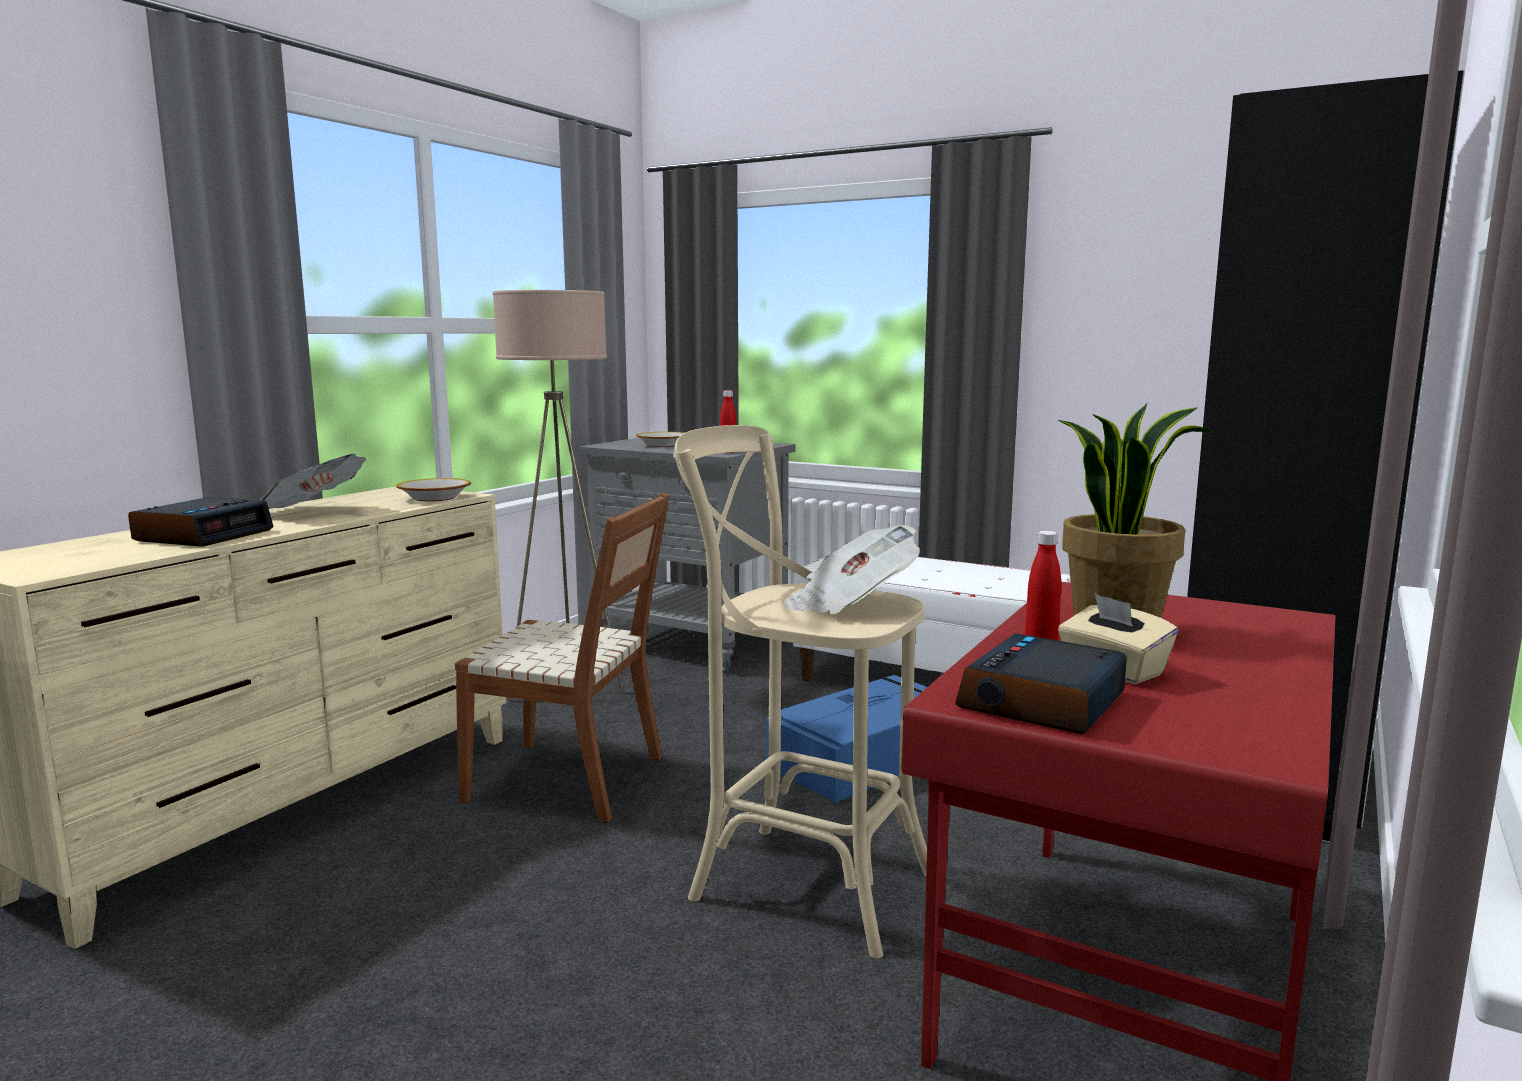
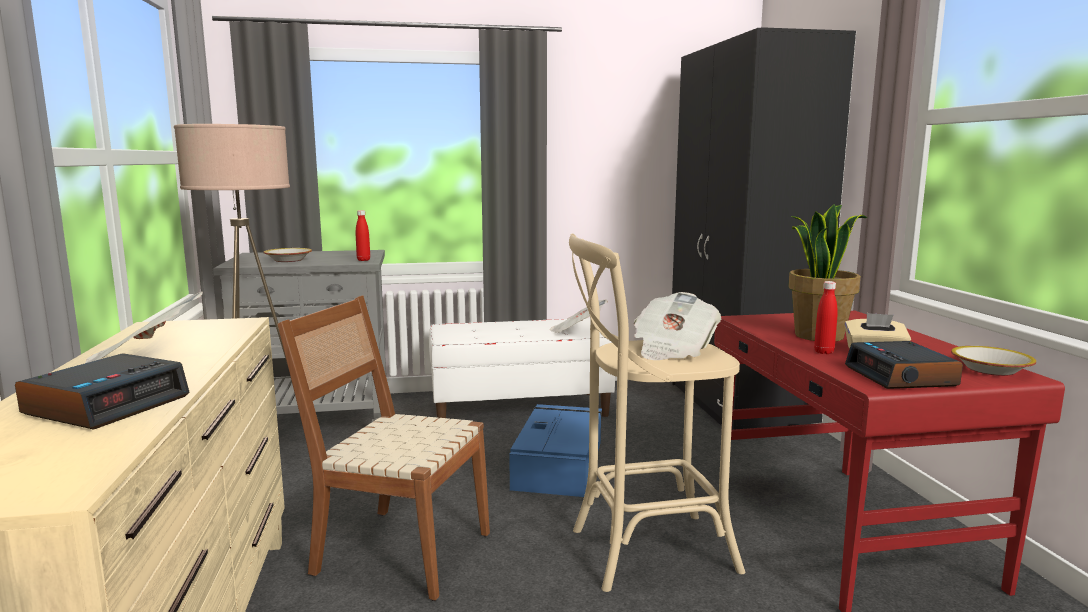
camera: 40 degrees left, 0 degrees up
alarm clock [128,497,274,547] -> alarm clock turned 45 degrees clockwise [15,353,190,430]
bowl [396,478,471,502] -> bowl moved to [951,346,1036,376]
chair [455,492,669,823] -> chair turned 135 degrees counterclockwise [278,296,490,601]
none -> newspaper [550,299,608,333]

